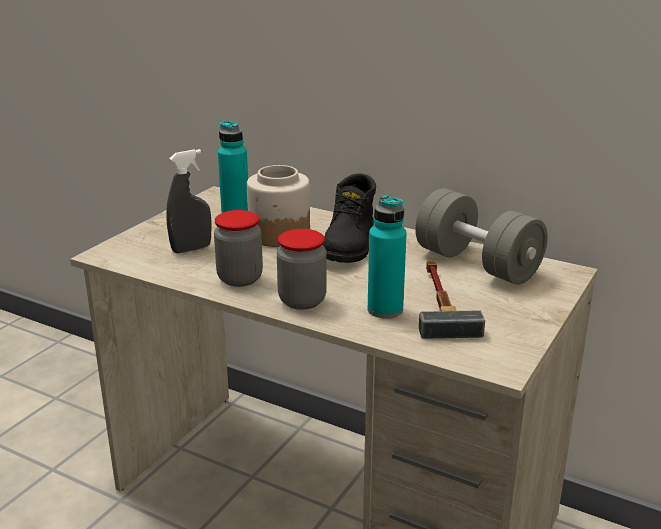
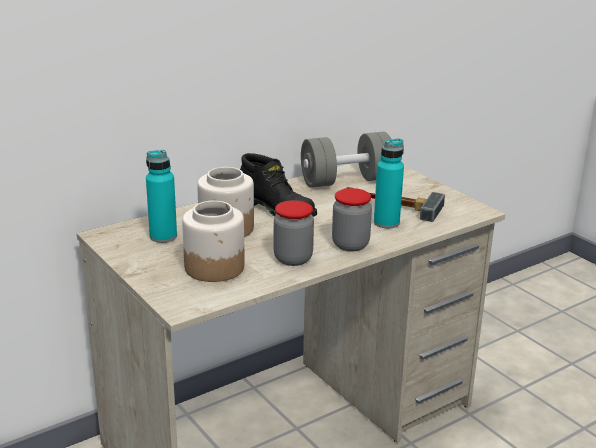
camera: 65 degrees left, 0 degrees up
grey spray bottle [166,149,211,253] -> jar [182,201,245,282]

